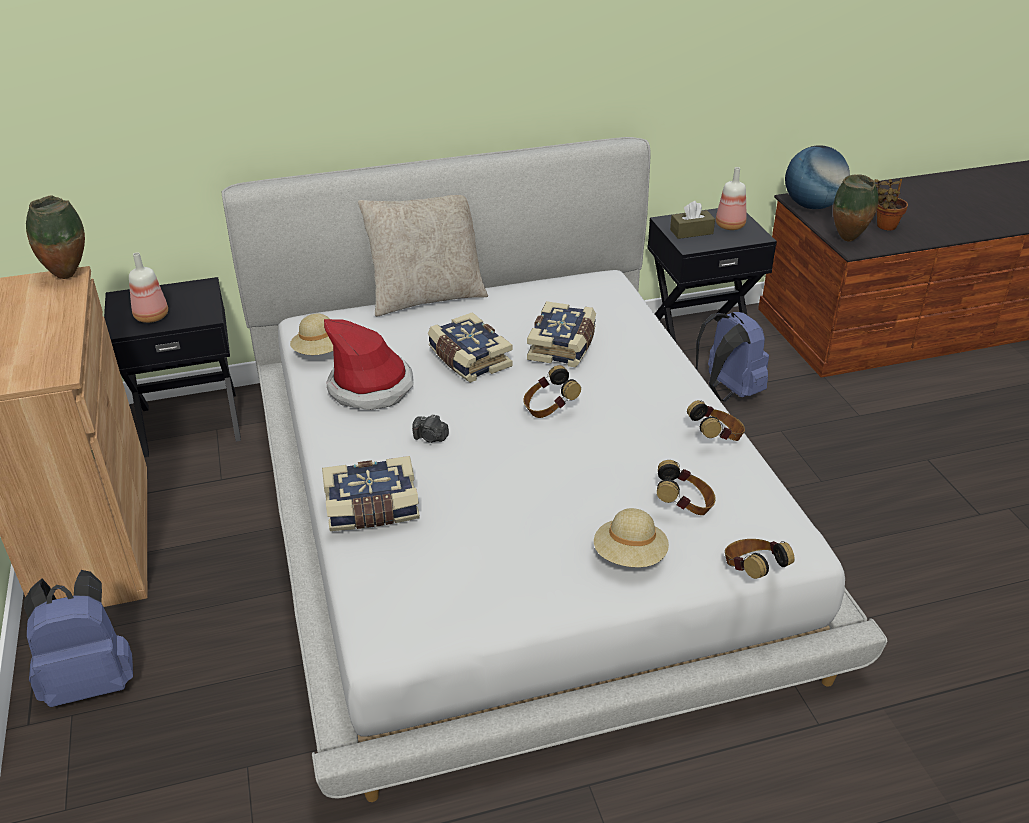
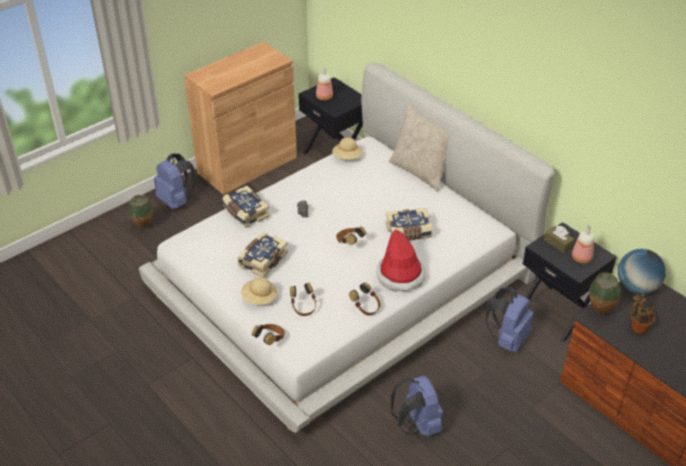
camera: 65 degrees right, 5 degrees up
vase [26,196,85,279] -> vase moved to [129,195,153,229]
hat [324,319,414,410] -> hat moved to [377,229,425,292]
book [428,312,513,383] -> book moved to [237,232,288,277]
none -> blue backpack [391,376,443,436]

